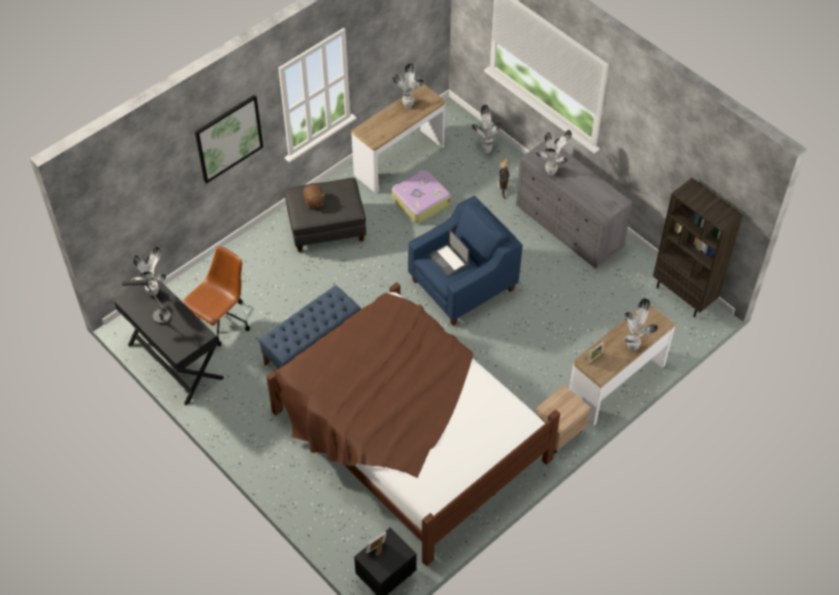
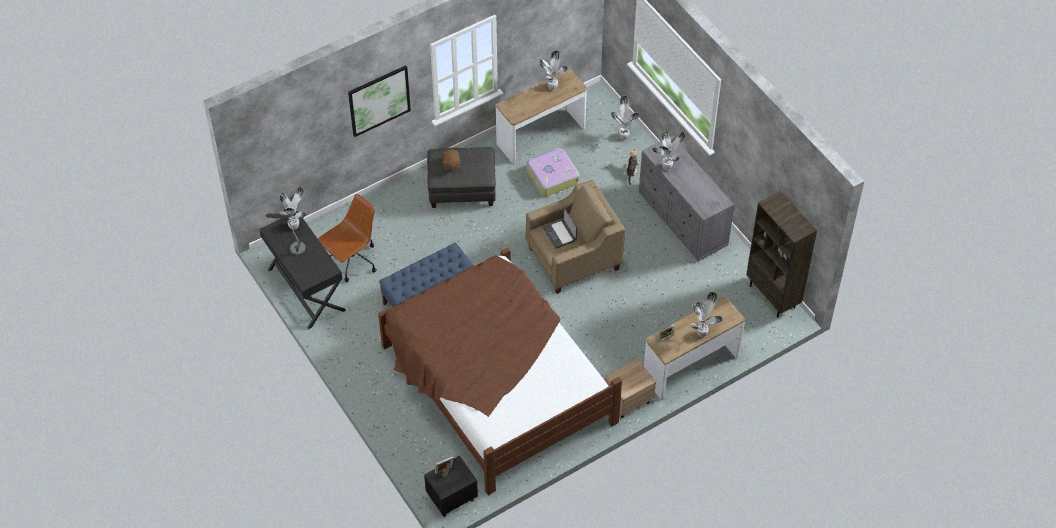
camera: 10 degrees right, 0 degrees up
blue armchair [408,196,523,326] -> beige armchair [526,180,626,294]

